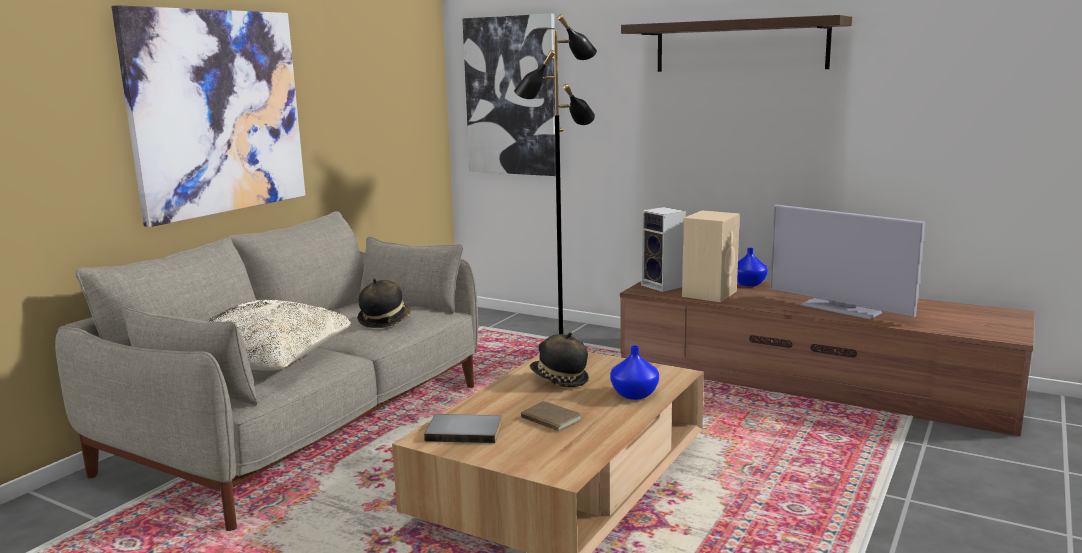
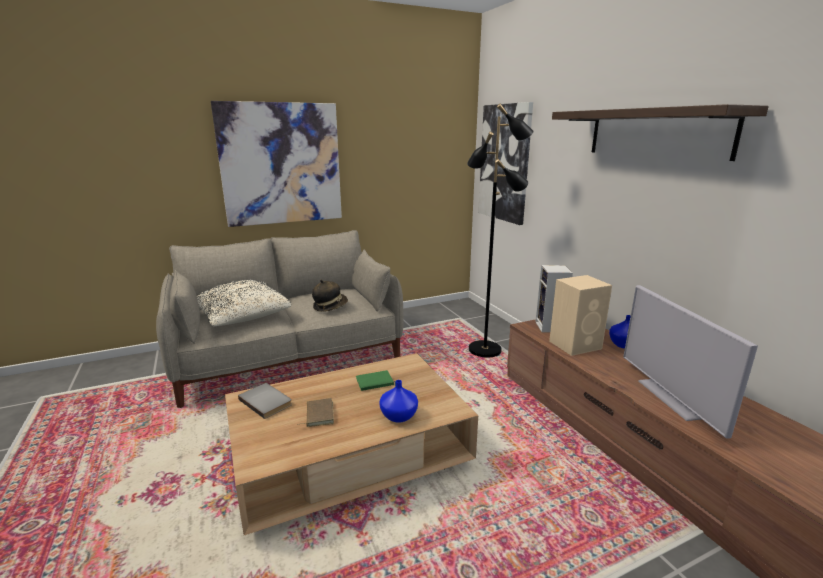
camera: 35 degrees right, 5 degrees up
hat [530,332,589,387] -> green book [356,370,396,391]

